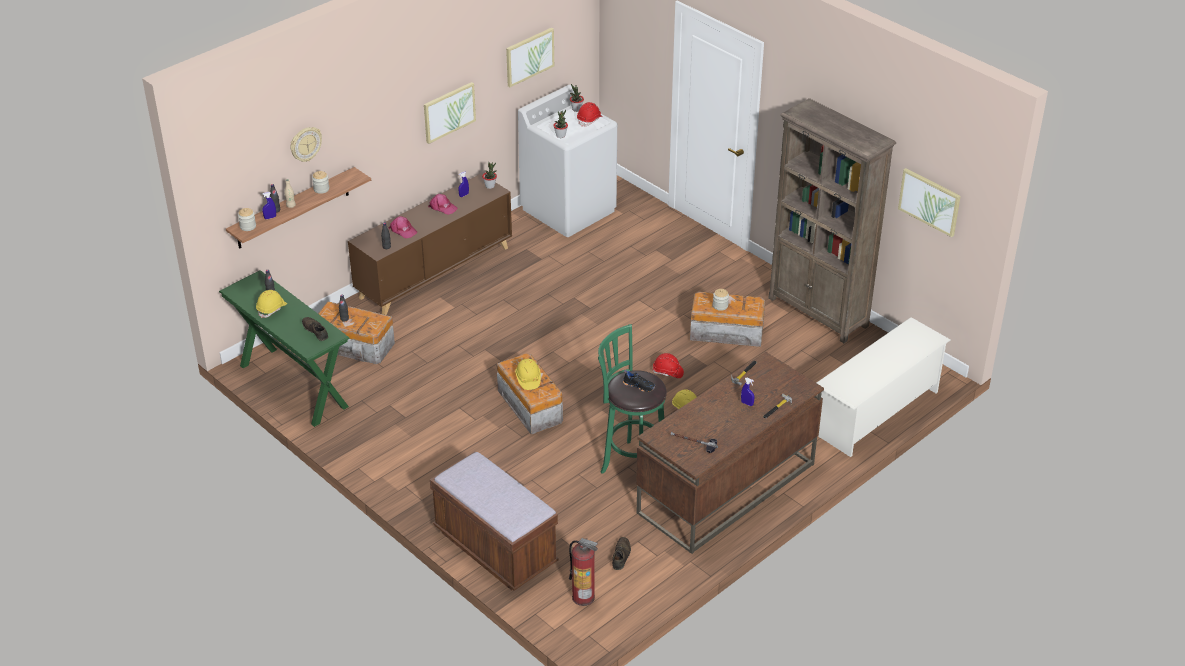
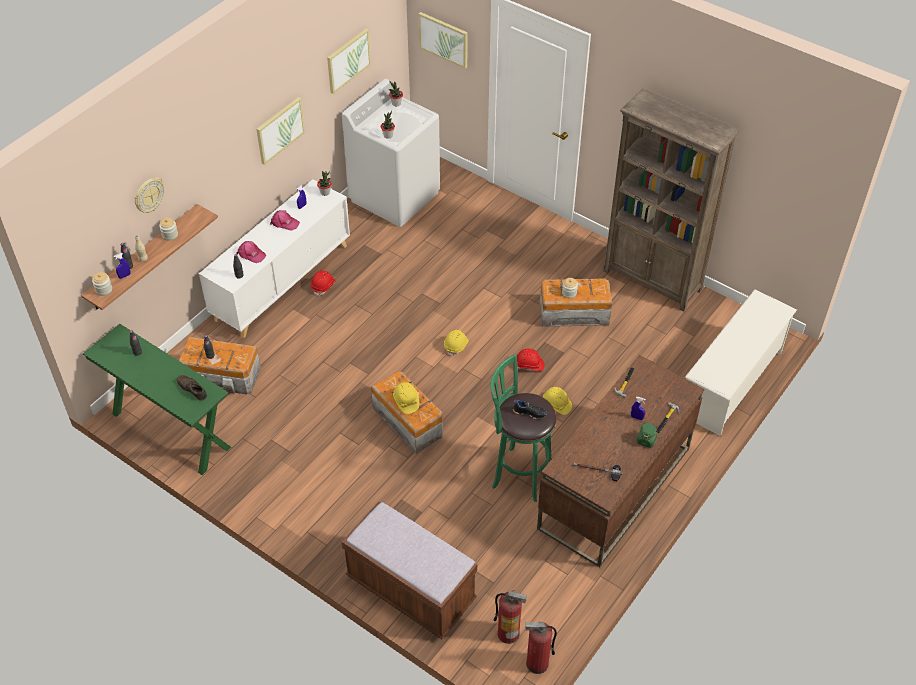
camera: 10 degrees left, 10 degrees up
yellow hard hat [256,290,287,318] -> yellow hard hat moved to [444,330,468,357]
brown cabinet [348,174,512,315] -> white cabinet [199,179,350,338]
red hard hat [577,102,603,127] -> red hard hat moved to [311,271,336,296]
brown shoe [612,537,631,570] -> none
picture [898,168,961,237] -> picture moved to [419,12,468,69]
none -> fire extinguisher [525,622,557,674]
none -> green jar [637,422,657,448]

